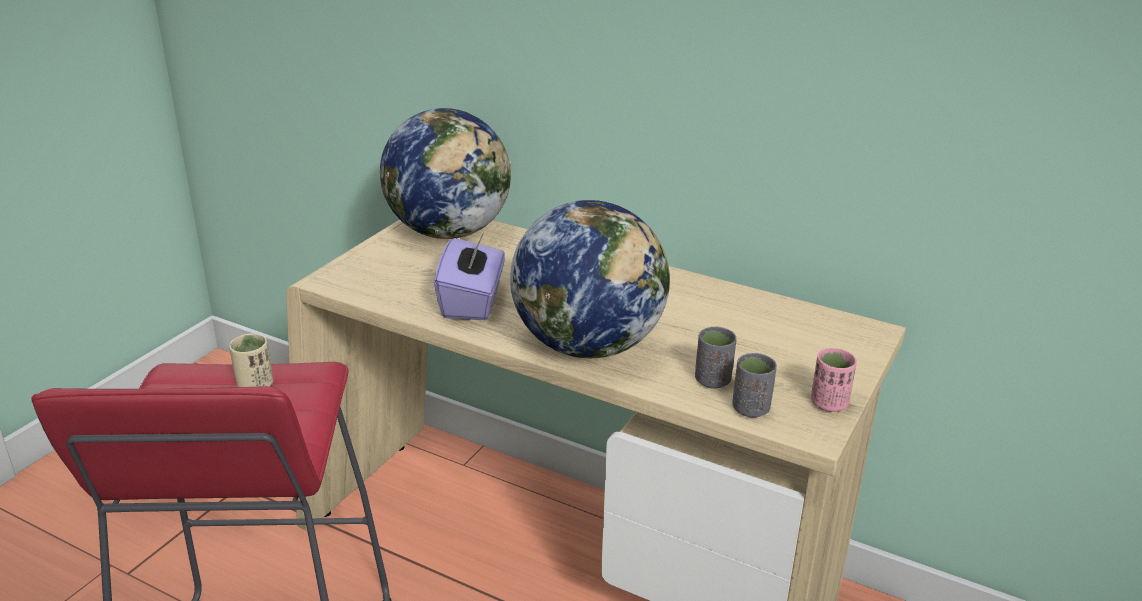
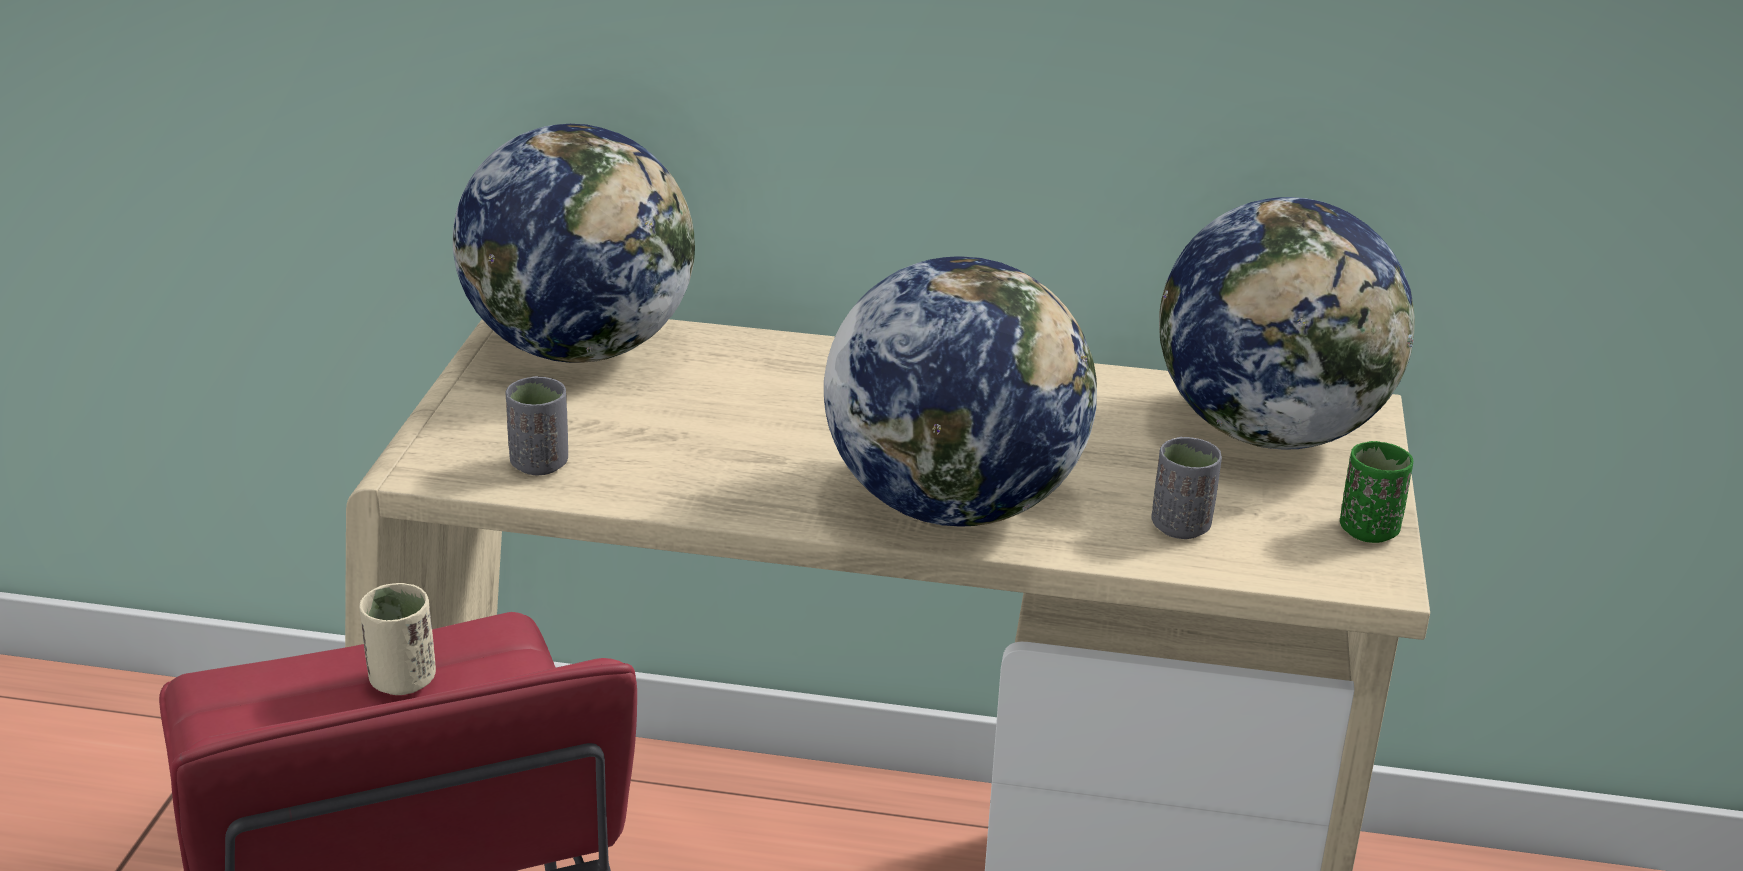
camera: 20 degrees left, 0 degrees up
purple tissue box [434,231,505,320] -> none
grey cup [732,353,777,418] -> grey cup moved to [505,376,568,475]
pink cup [811,348,857,412] -> green cup [1340,441,1413,543]
none -> globe [1159,197,1415,450]

